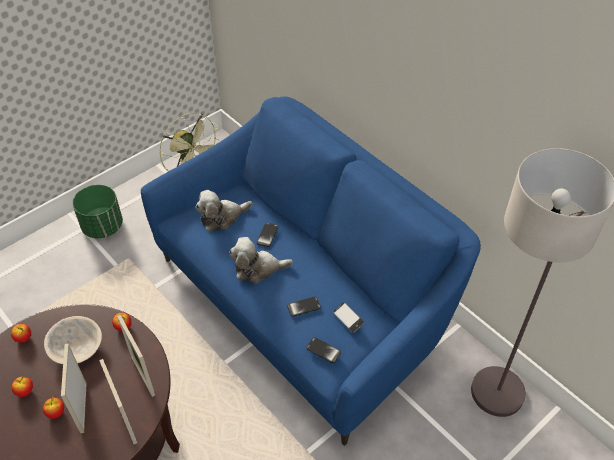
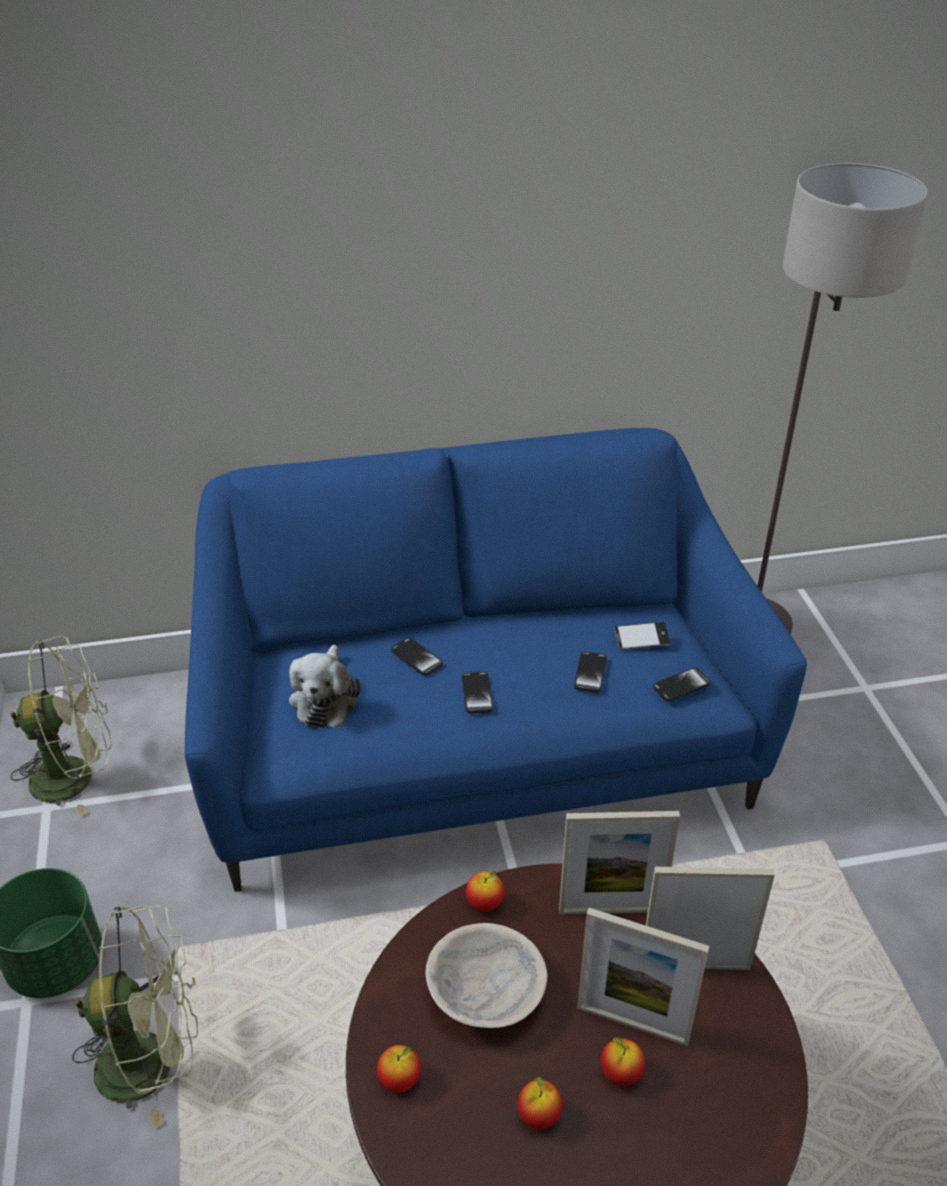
camera: 60 degrees left, 10 degrees down
plush toy [229,237,293,283] -> phone [462,672,493,714]
none -> green fan [72,905,198,1128]

